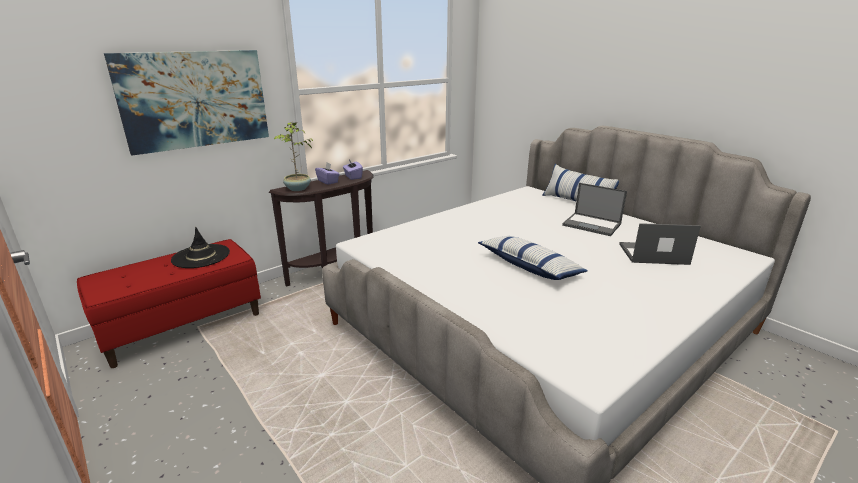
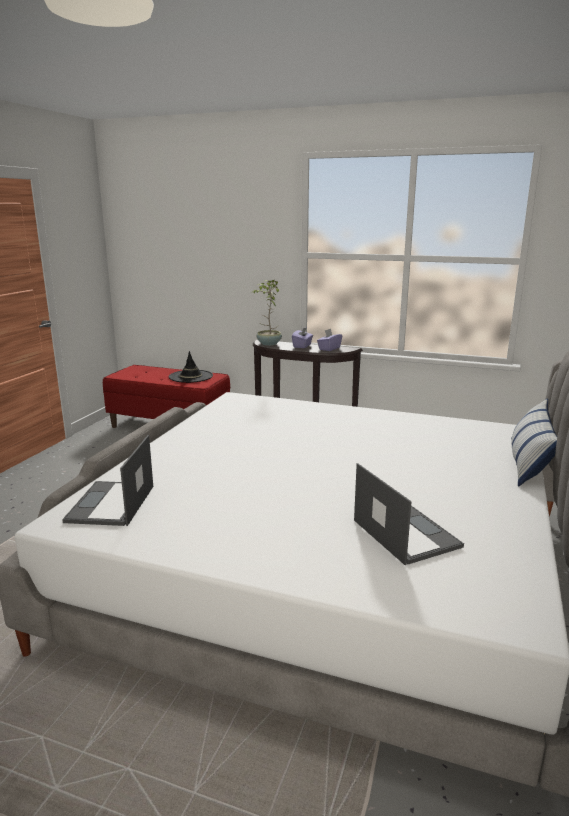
camera: 60 degrees right, 5 degrees down
picture [104,50,269,156] -> none
pillow [478,236,587,280] -> none
laptop [562,183,627,236] -> laptop moved to [62,435,153,526]

